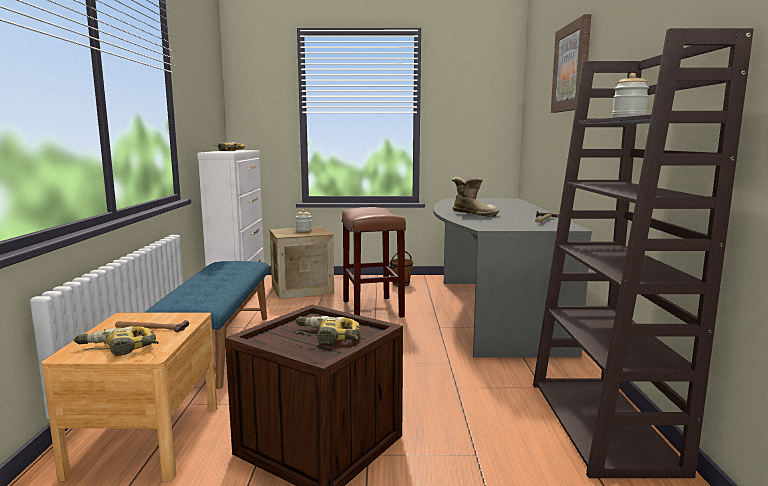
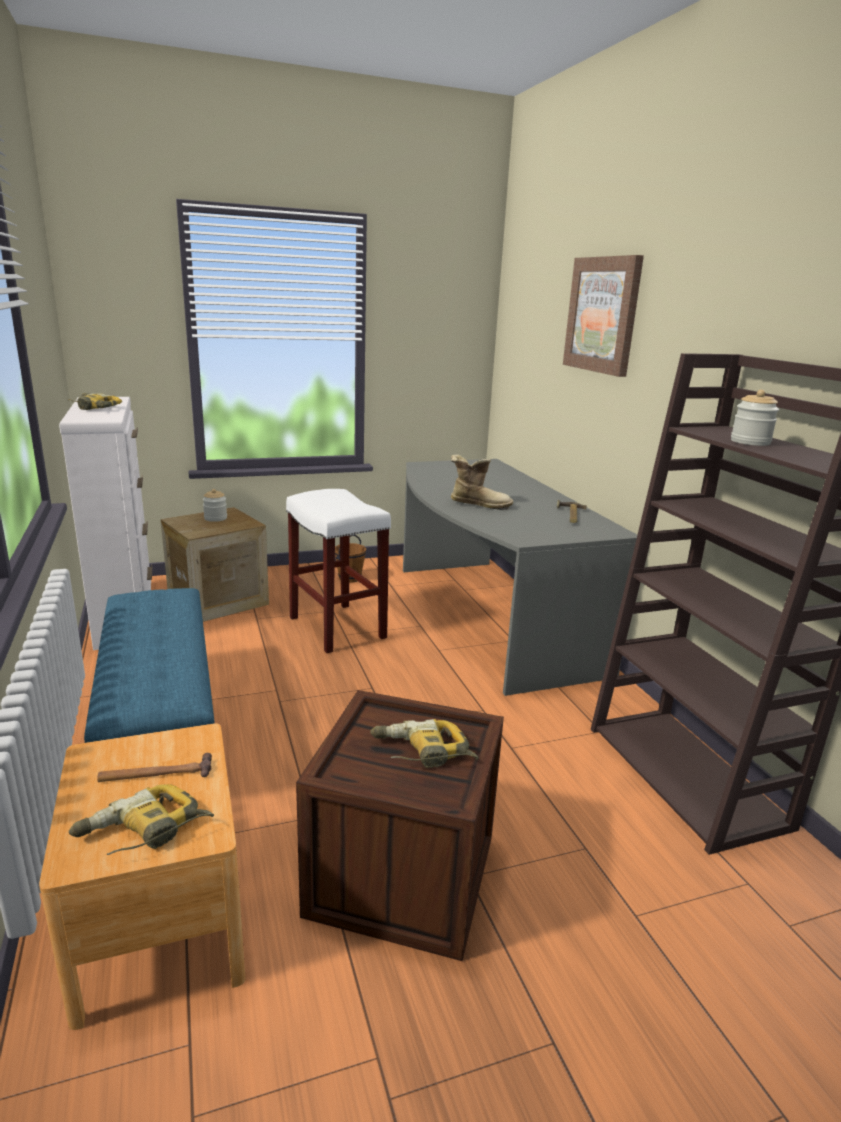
camera: 20 degrees left, 10 degrees up
brown stool [342,207,406,318] -> white stool [286,489,391,653]

